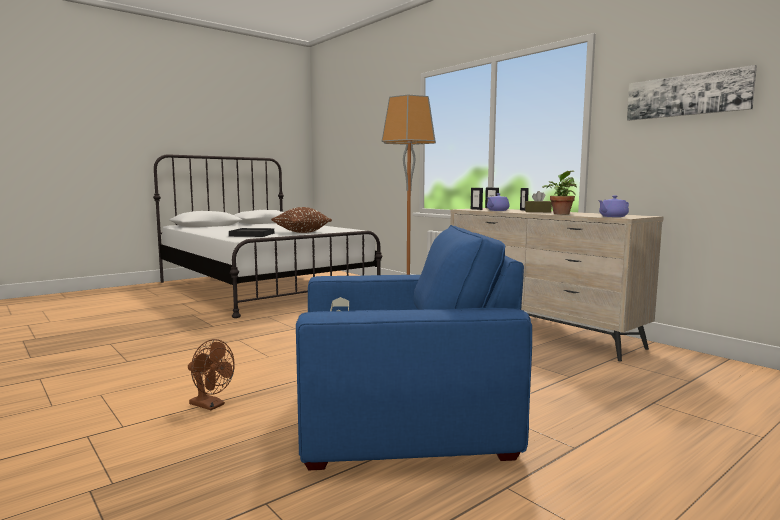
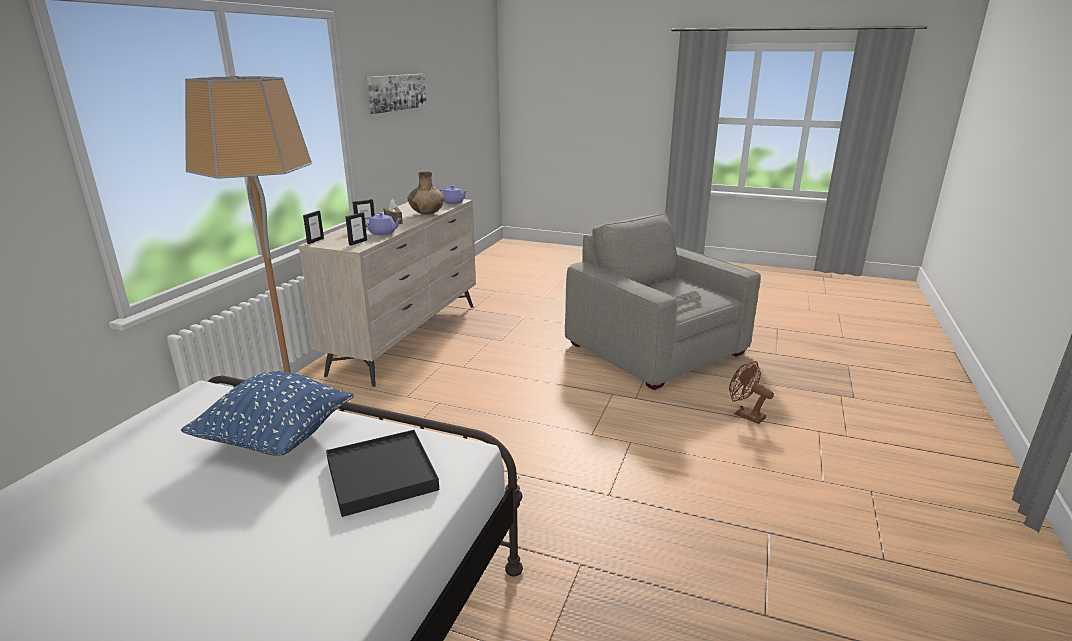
camera: 120 degrees left, 15 degrees up
brown fan [188,339,235,410] -> brown fan turned 45 degrees counterclockwise [729,361,774,424]
brown pillow [271,207,332,233] -> blue pillow [181,372,354,456]
blue armchair [296,225,532,470] -> grey armchair [565,213,761,390]
potted plant [542,171,577,215] -> brown vase [408,172,444,215]

